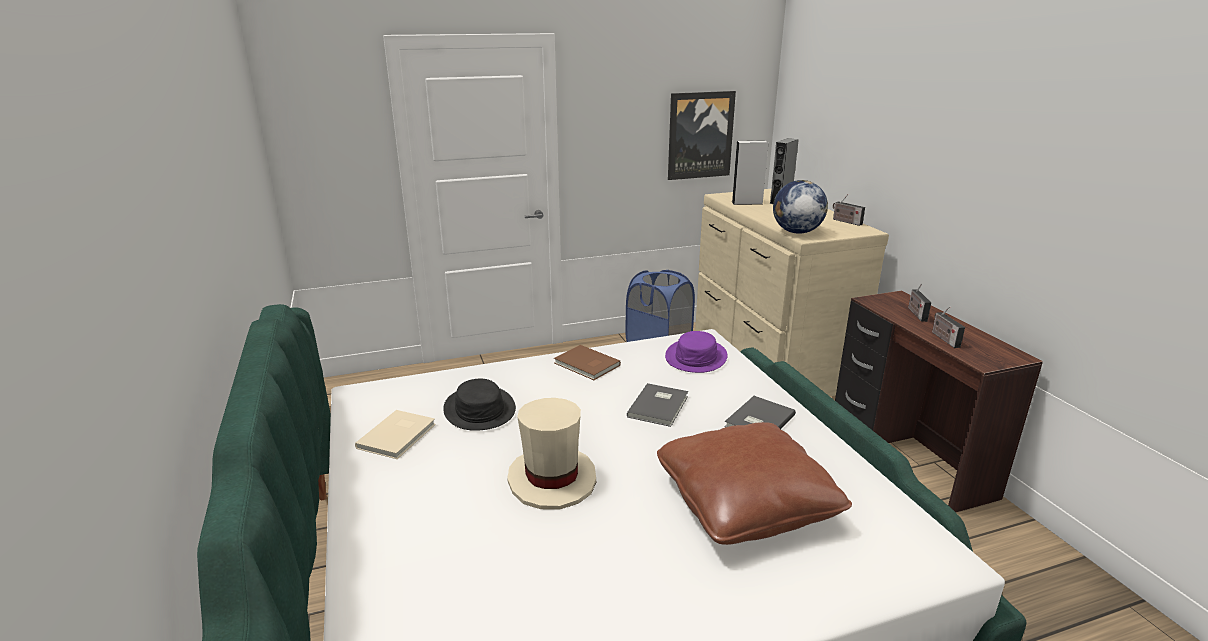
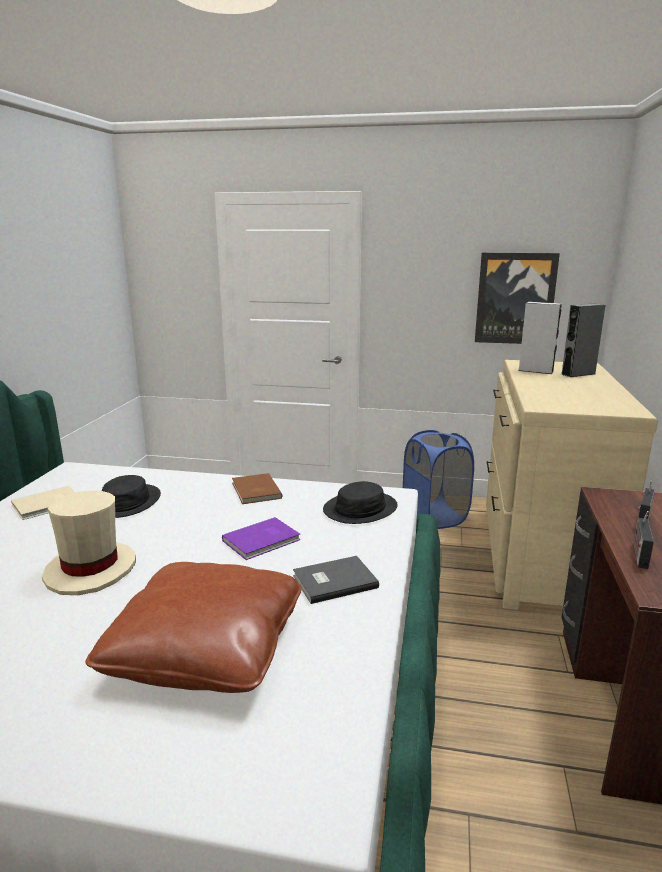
camera: 30 degrees right, 5 degrees down
grey book [627,383,688,427] -> purple book [222,517,301,560]
purple hat [665,331,728,373] -> black hat [323,481,398,524]
globe [773,180,828,234] -> none
radio [833,194,865,226] -> none

